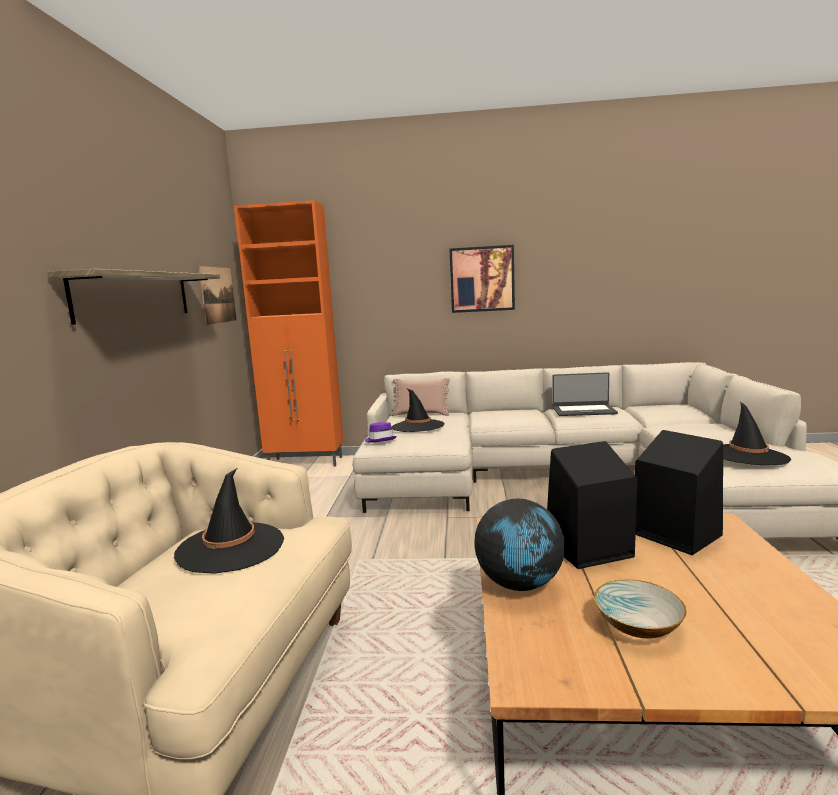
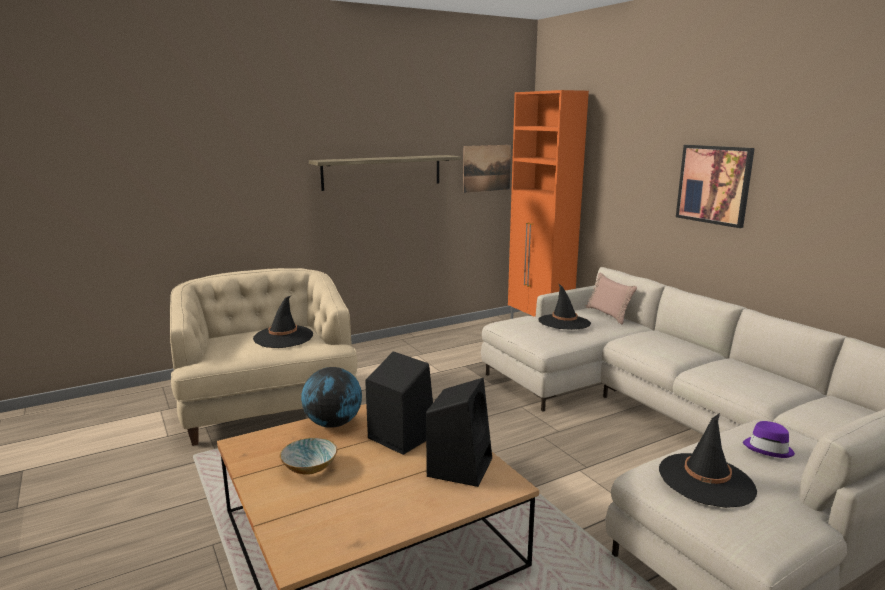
camera: 55 degrees right, 5 degrees up
purple hat [365,422,397,443] -> purple hat moved to [743,421,795,458]
laptop [553,372,618,416] -> none

